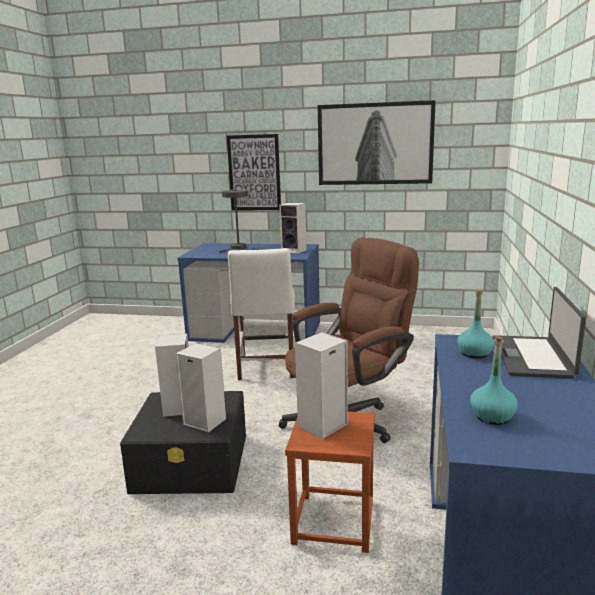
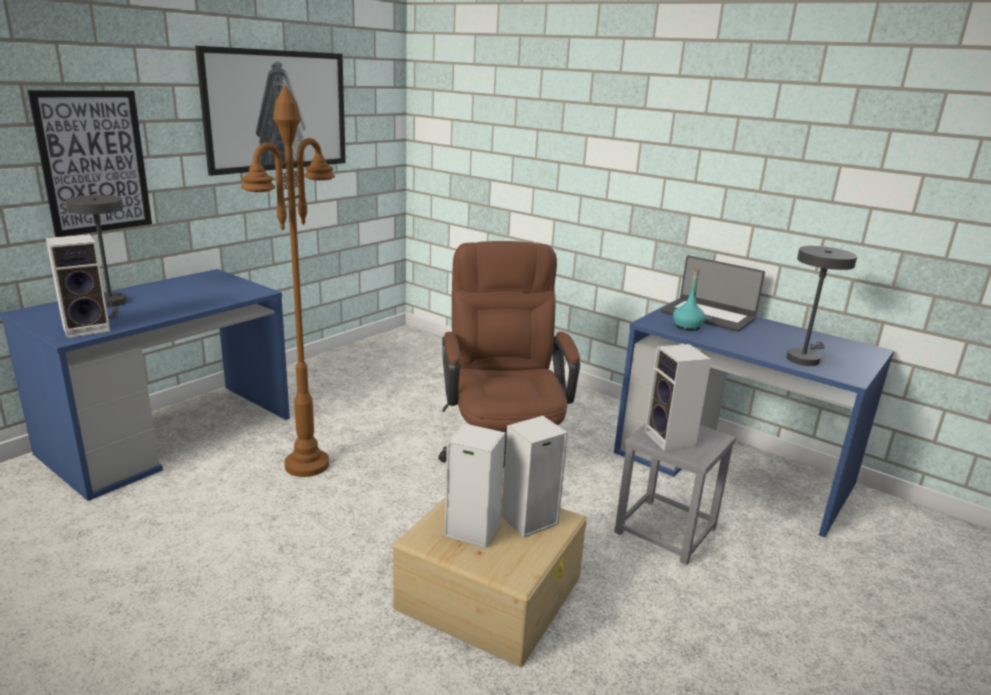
camera: 65 degrees left, 5 degrees up
black storage box [120,391,246,494] -> beige storage box [392,488,587,667]
white chair [228,248,295,380] -> brown floor lamp [241,85,335,477]
speaker [279,203,307,254] -> speaker moved to [46,234,110,338]
brown stool [285,412,375,553] -> grey stool [614,424,736,565]
turquoise bottle [470,336,518,425] -> grey table lamp [786,246,857,366]

